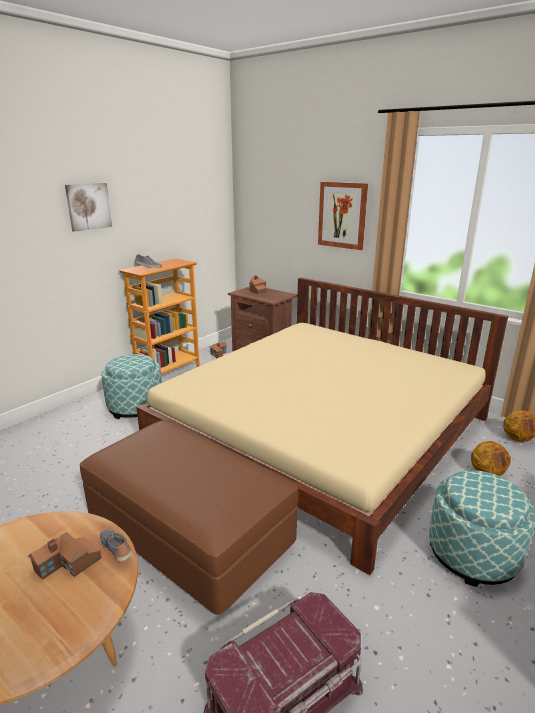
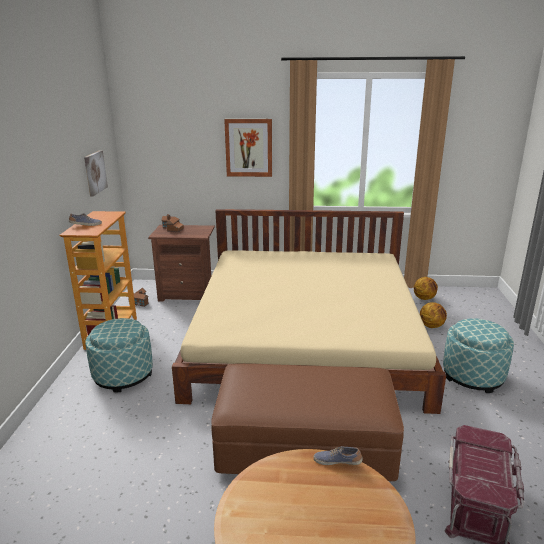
camera: 35 degrees left, 0 degrees up
toy house [28,532,102,580] -> none
picture [65,183,112,232] -> picture moved to [84,150,108,196]

